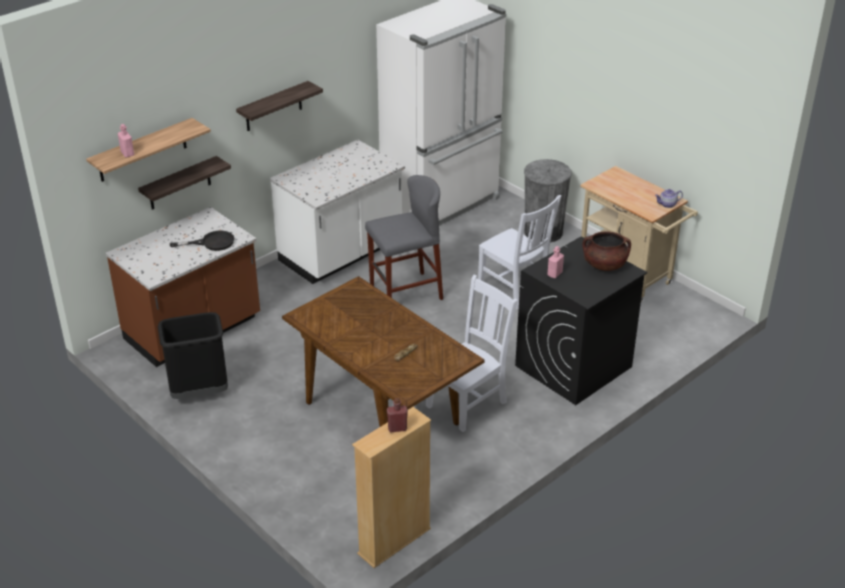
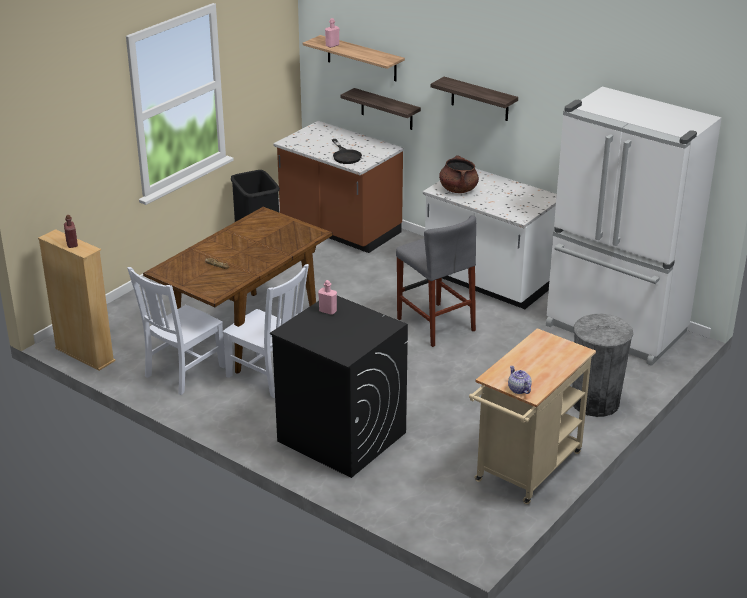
camera: 80 degrees right, 5 degrees down
white chair [478,195,562,309] -> white chair moved to [127,267,225,395]
brown cooking pot [583,231,631,271] -> brown cooking pot moved to [439,155,479,193]

